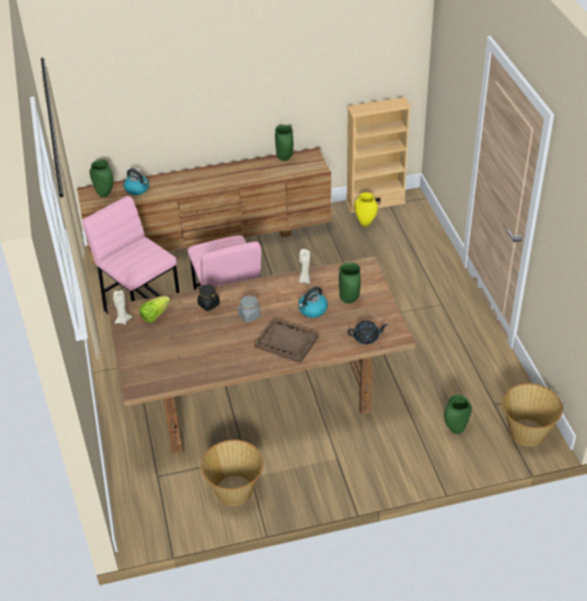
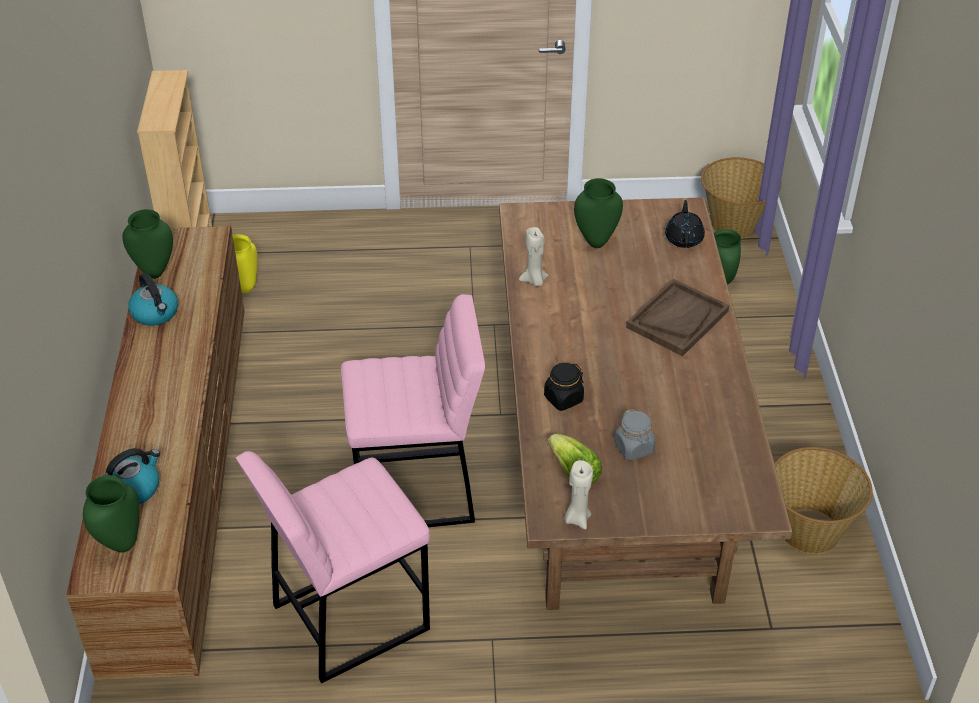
camera: 80 degrees left, 0 degrees up
grey jar [237,296,260,322] -> grey jar moved to [614,409,655,460]
kettle [298,286,328,318] -> kettle moved to [128,273,178,326]

